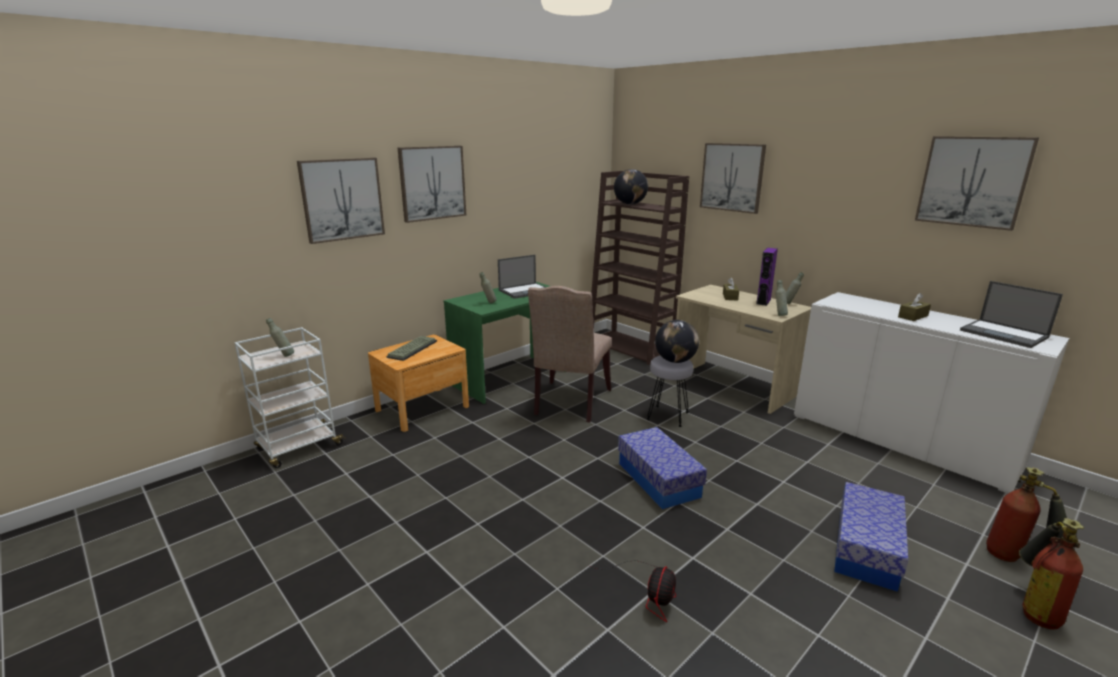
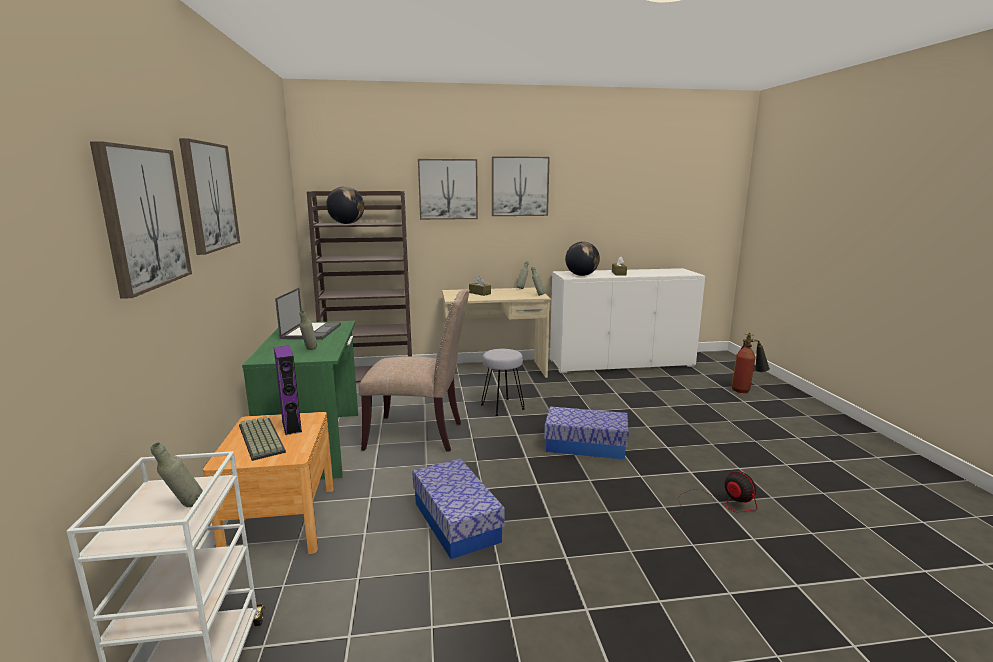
camera: 55 degrees left, 5 degrees down
beige chair [528,286,612,423] -> beige chair turned 45 degrees counterclockwise [359,289,470,452]
globe [655,320,699,363] -> globe moved to [565,242,600,276]
purple speaker [756,248,778,306] -> purple speaker moved to [274,346,302,435]
storage box [834,482,908,592] -> storage box moved to [412,458,505,559]
picture [915,136,1039,231] -> picture moved to [492,156,550,216]
laptop [960,281,1063,348] -> none
fire extinguisher [1019,518,1084,630] -> none

